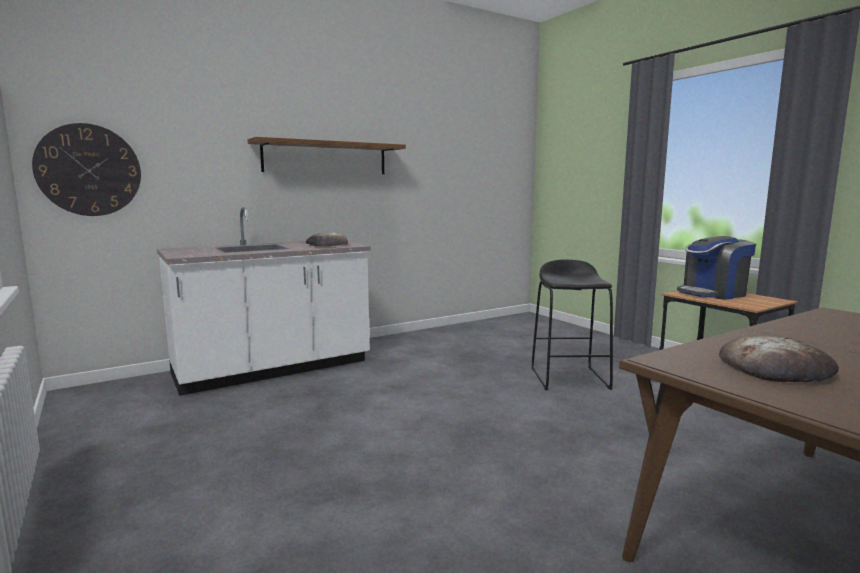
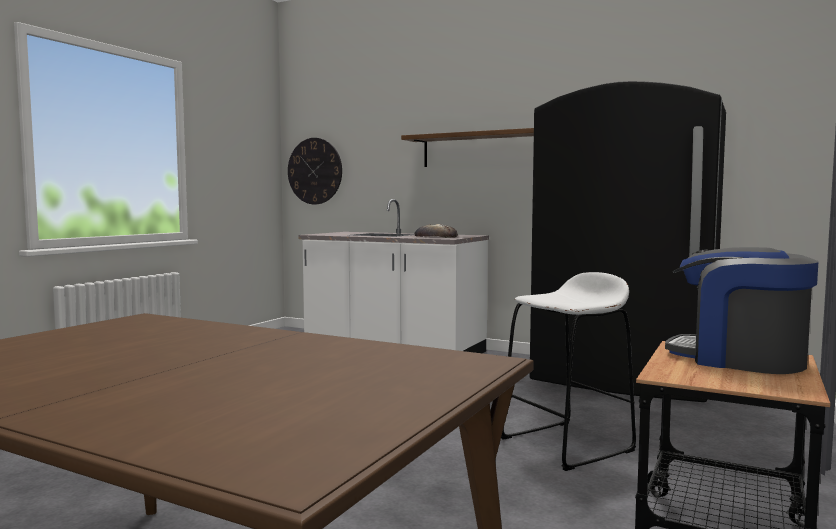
camera: 60 degrees right, 5 degrees down
black stool [531,259,613,390] -> white stool [501,272,636,471]
bread [719,336,839,382] -> none
none -> black fridge [530,81,726,402]

